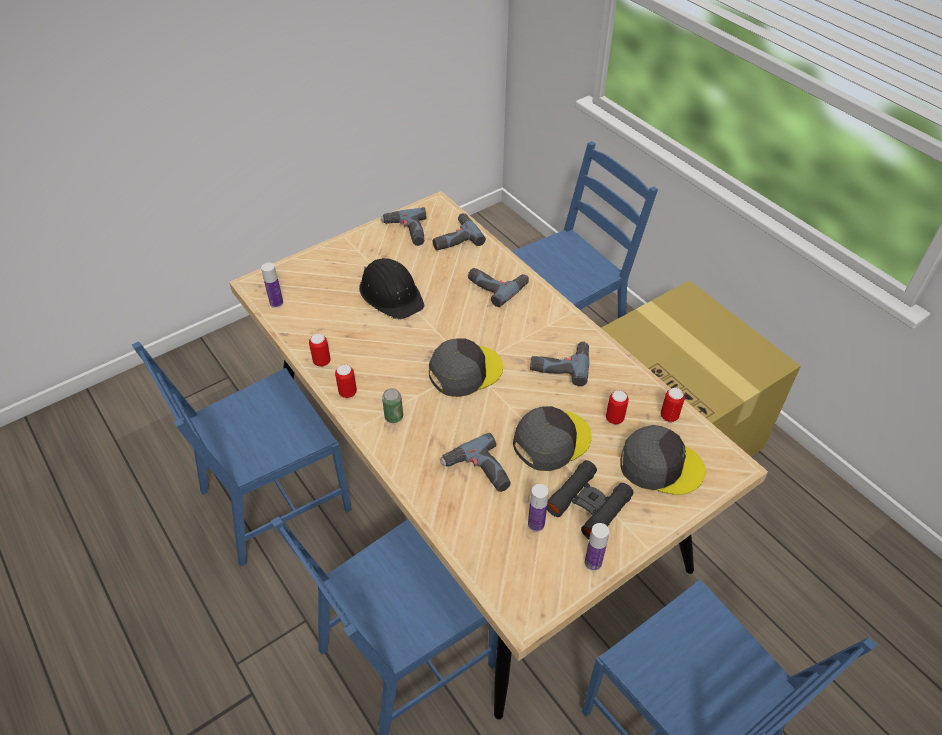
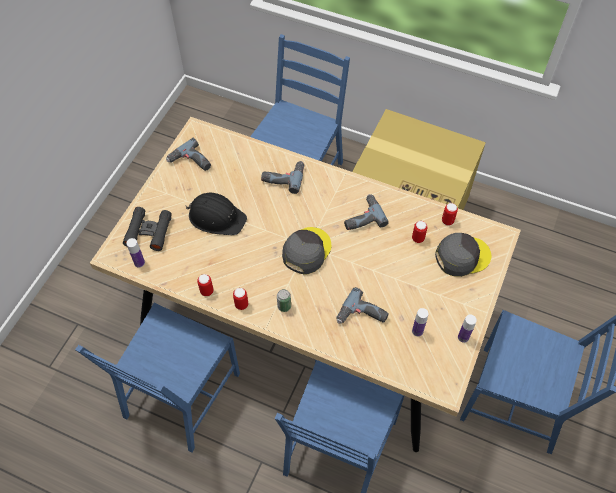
camera: 30 degrees left, 10 degrees up
power drill [433,213,486,250] -> none
grey cap [513,406,592,471] -> none
black binoculars [547,460,634,539] -> black binoculars moved to [123,207,172,251]

